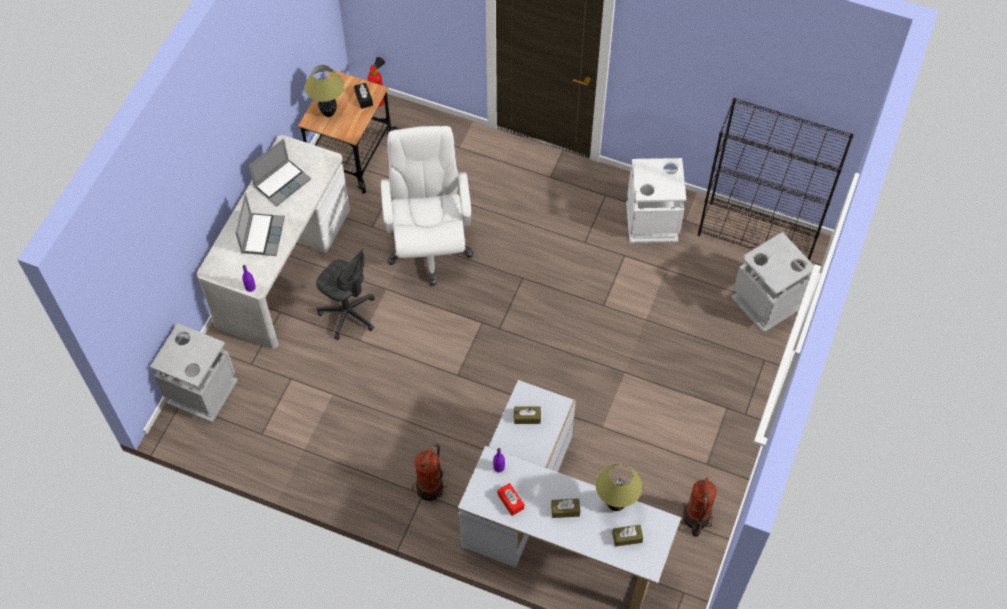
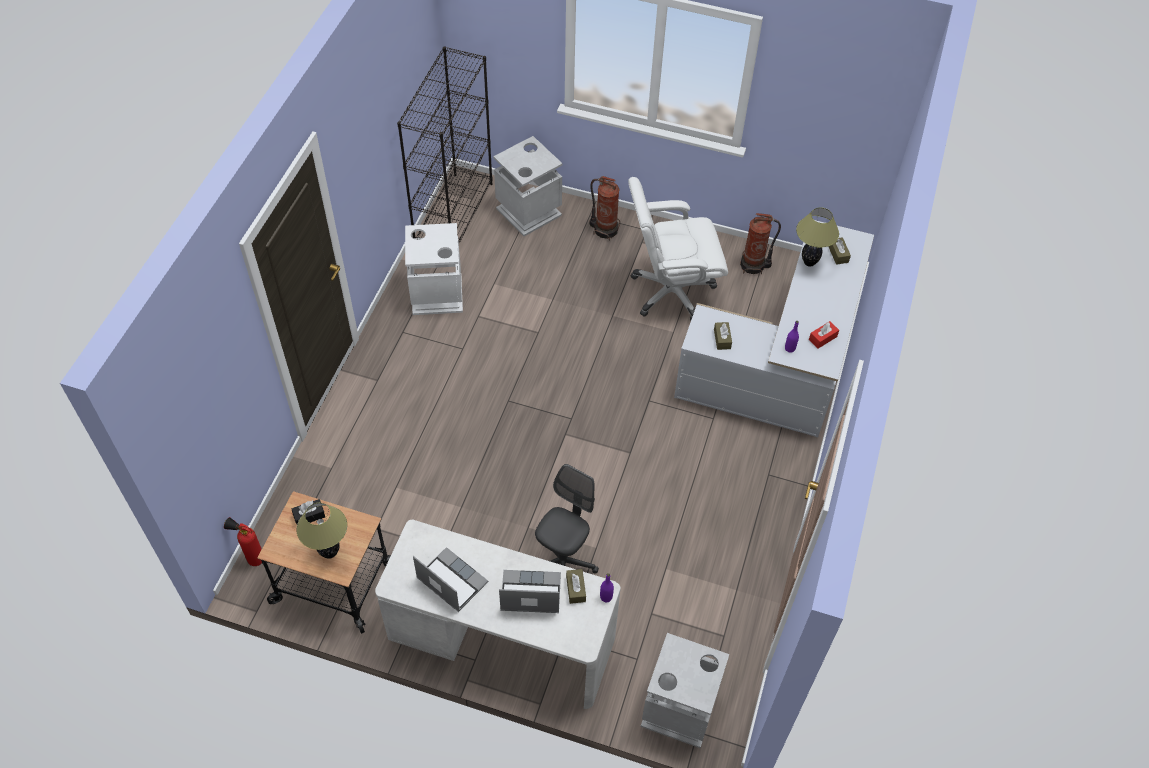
camera: 95 degrees left, 5 degrees down
white office chair [381,126,473,286] -> white office chair moved to [628,177,728,321]
fire extinguisher [412,443,447,503] -> fire extinguisher moved to [589,176,620,241]
brown tissue box [551,498,580,518] -> brown tissue box moved to [566,569,586,604]

